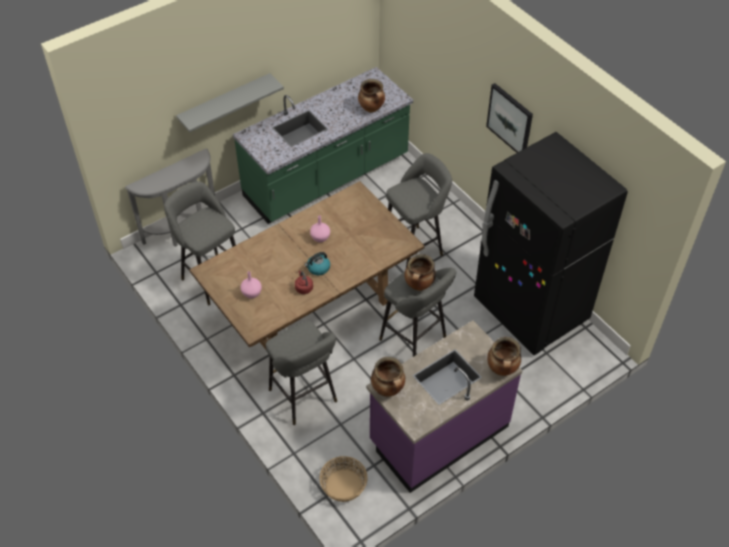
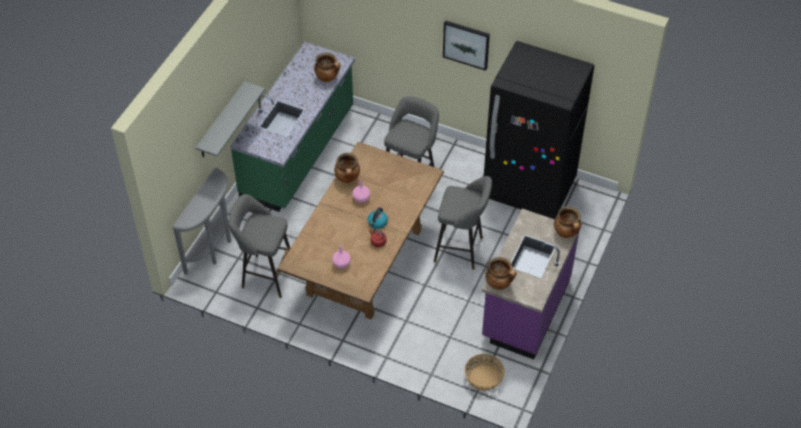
camera: 30 degrees left, 0 degrees up
grey stool [266,321,337,425] -> none
cooking pot [404,254,436,291] -> cooking pot moved to [334,153,360,183]

